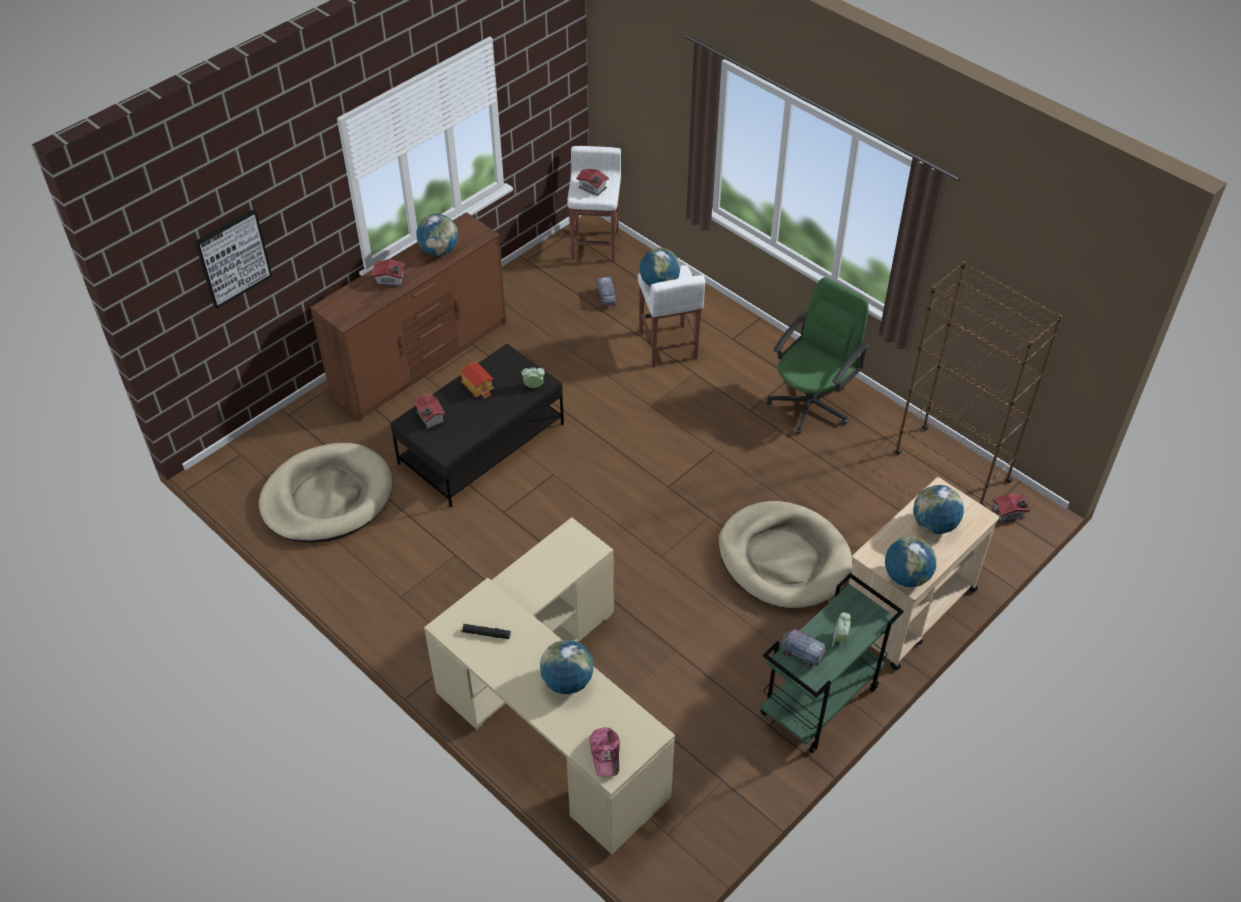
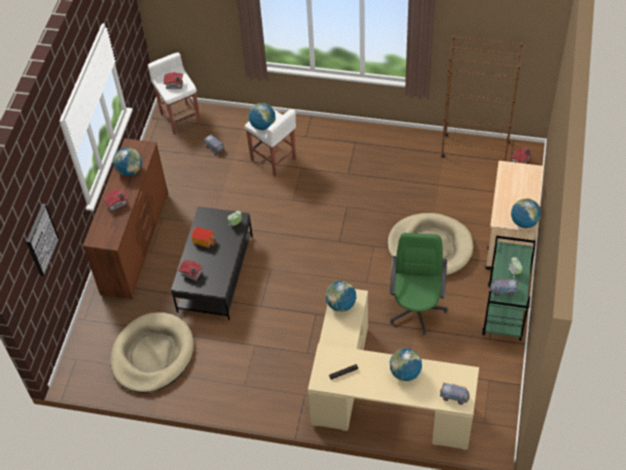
camera: 30 degrees left, 5 degrees up
cap [589,727,620,777] -> toy truck [440,383,470,405]
green office chair [766,277,869,434] -> green office chair moved to [390,233,447,335]
globe [913,485,964,534] -> globe moved to [326,281,356,312]

